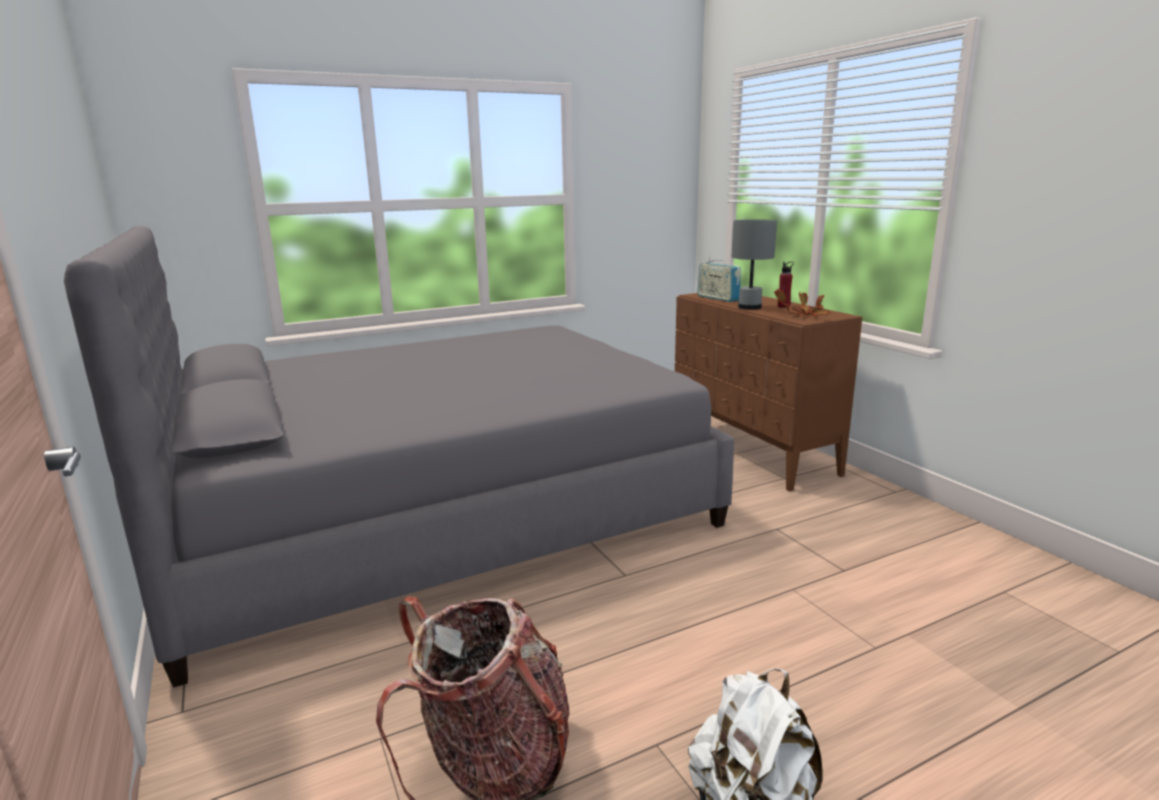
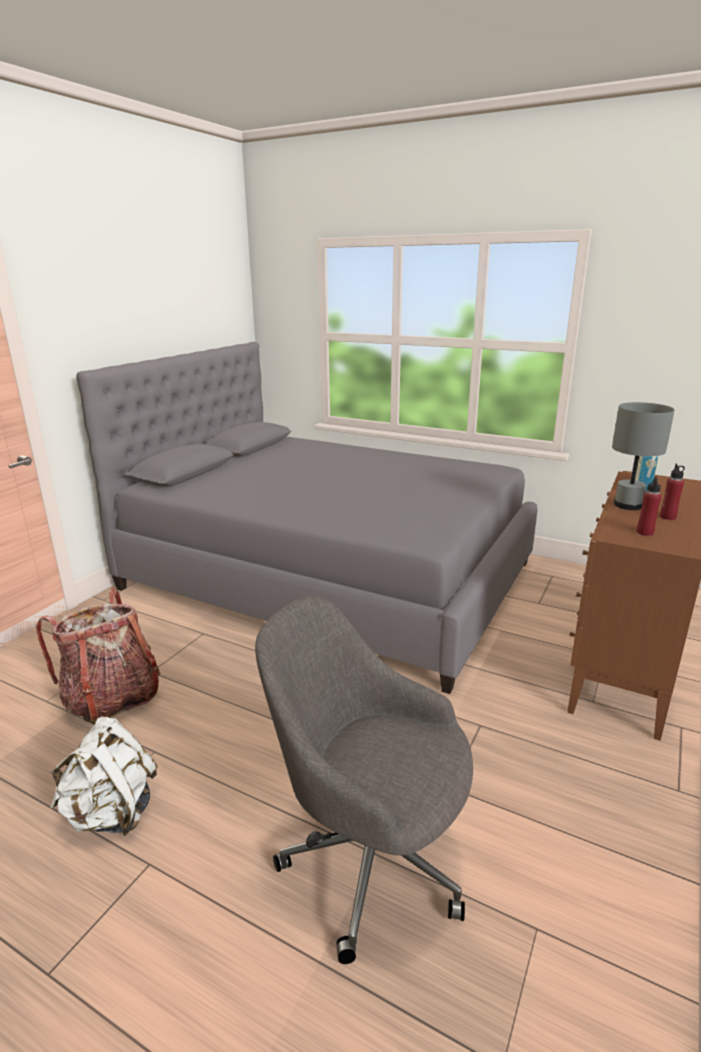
camera: 55 degrees right, 5 degrees up
potted plant [774,289,830,316] -> red bottle [637,476,661,536]
none -> grey office chair [255,596,473,964]

